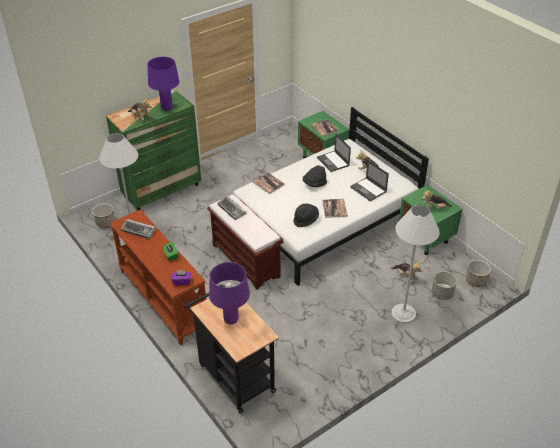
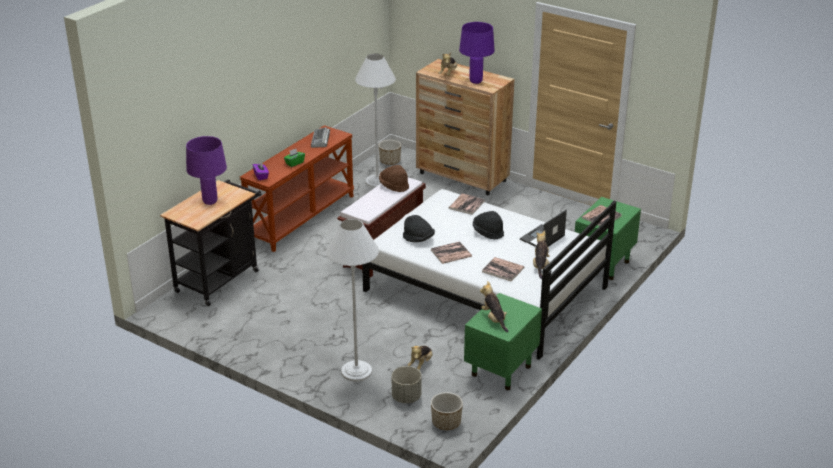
camera: 70 degrees right, 10 degrees down
green dresser [106,90,201,211] -> brown dresser [416,59,514,195]
keyboard [217,196,247,220] -> brown hat [379,165,409,192]
laptop [350,160,389,201] -> book [482,257,524,282]

